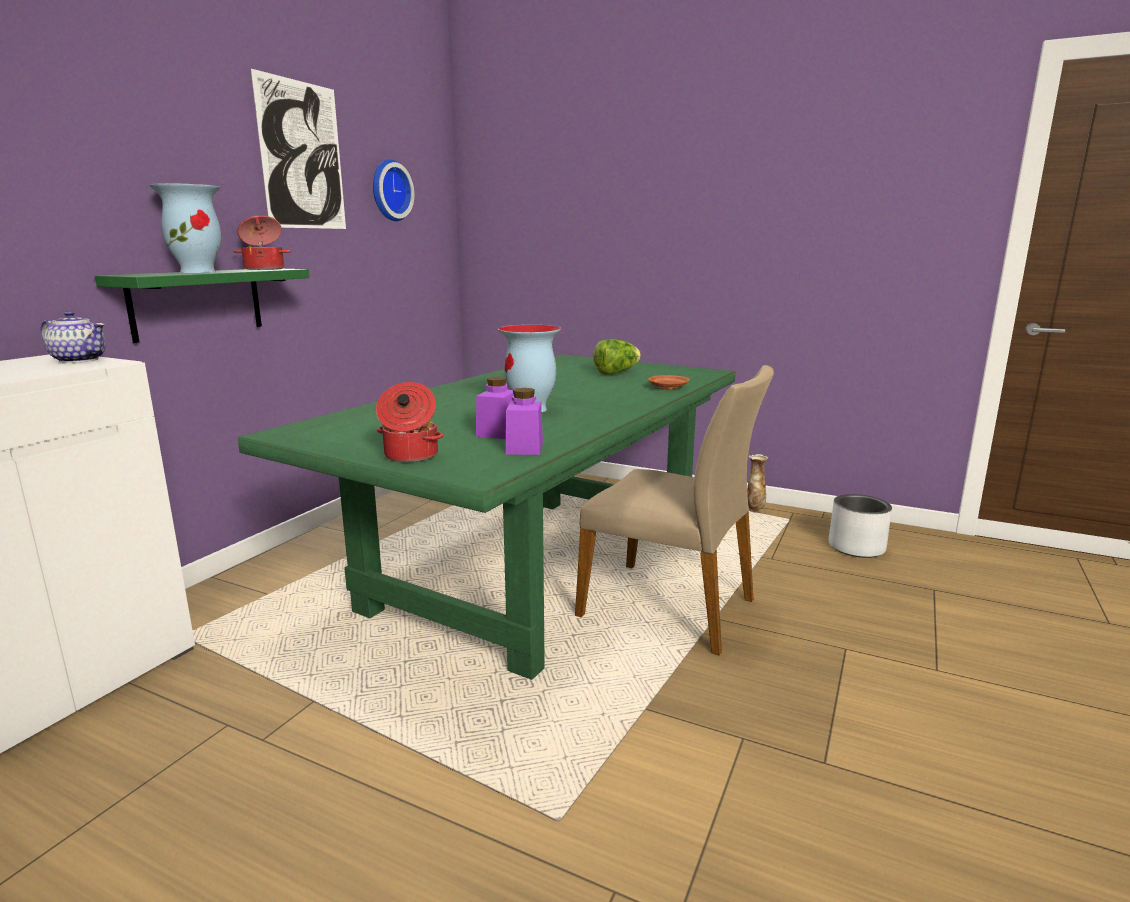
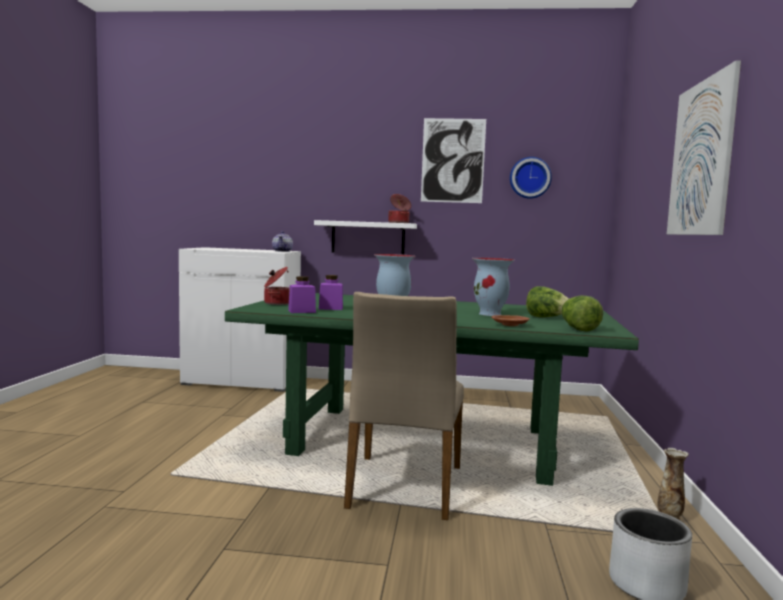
camera: 70 degrees right, 10 degrees down
green shelf [95,269,310,343] -> white shelf [314,220,417,255]
vase [149,183,221,273] -> vase moved to [472,258,515,316]
none -> lettuce [561,296,603,332]
none -> picture [667,60,741,235]

